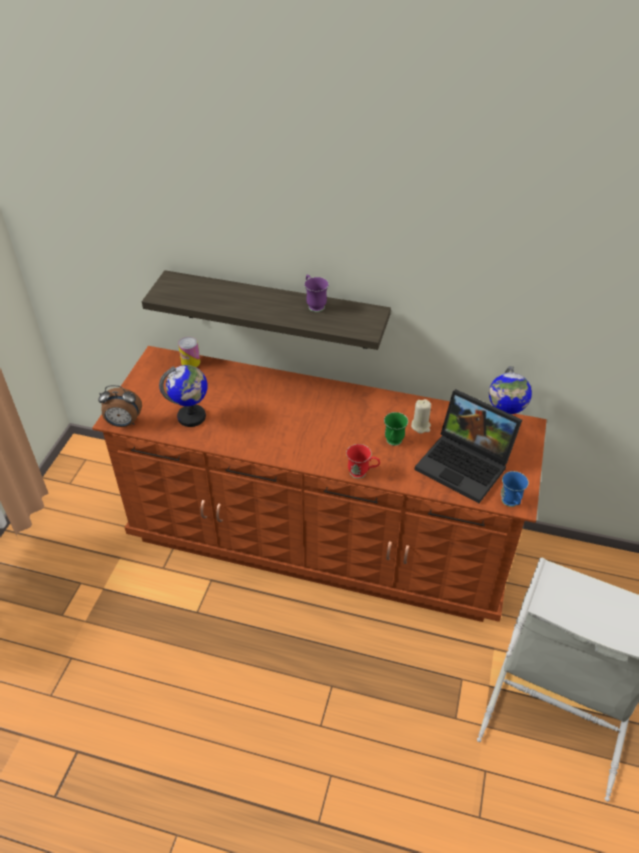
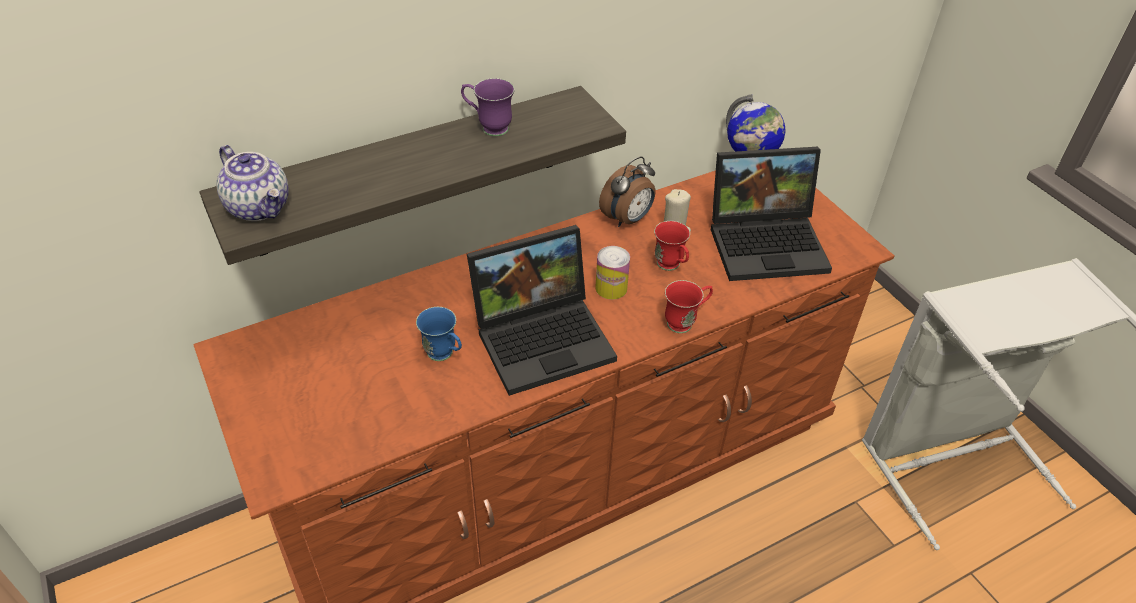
camera: 45 degrees left, 0 degrees up
alarm clock [98,385,142,427] -> alarm clock moved to [599,156,655,227]
globe [159,365,207,427] -> none
can [178,337,200,367] -> can moved to [595,246,630,300]
green mug [384,412,408,446] -> red mug [654,221,690,271]
blue mug [501,471,529,507] -> blue mug moved to [416,307,462,361]
none -> teapot [217,145,289,221]
none -> laptop [467,225,617,396]

